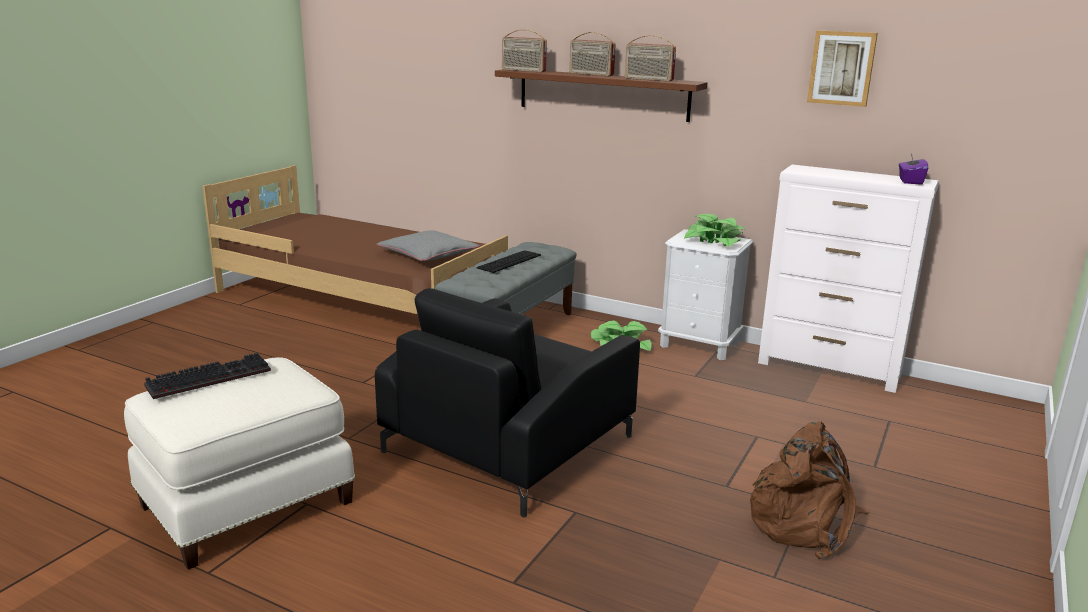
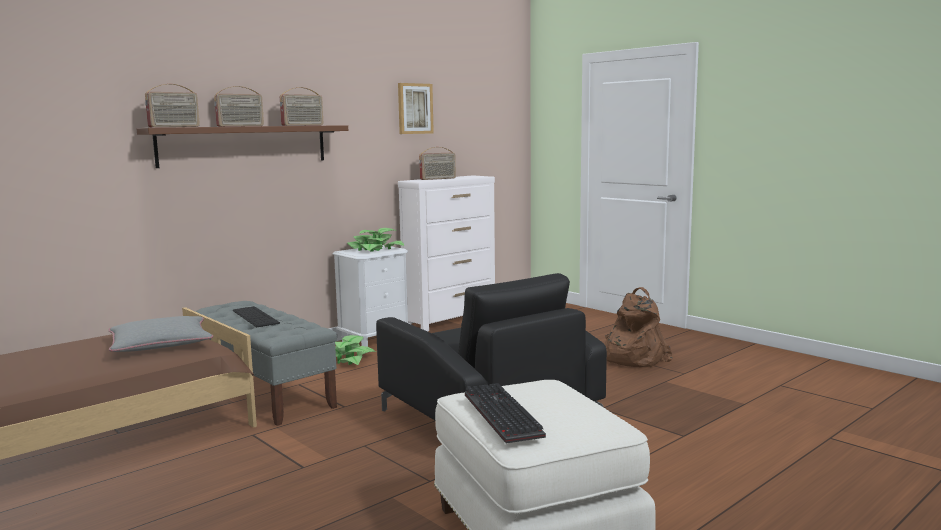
camera: 70 degrees left, 10 degrees down
purple tissue box [899,154,928,185] -> none
none -> radio [419,147,456,180]

